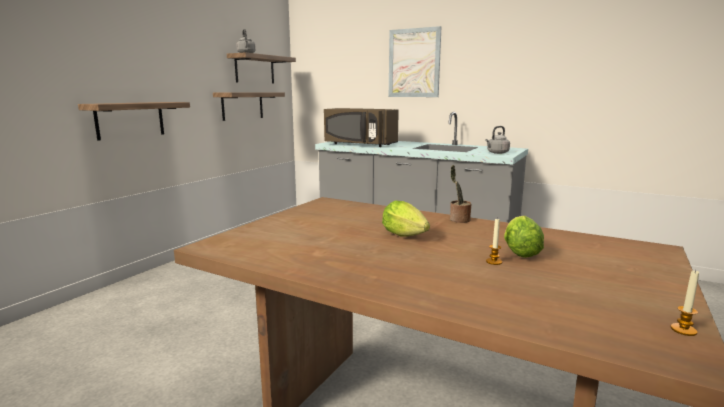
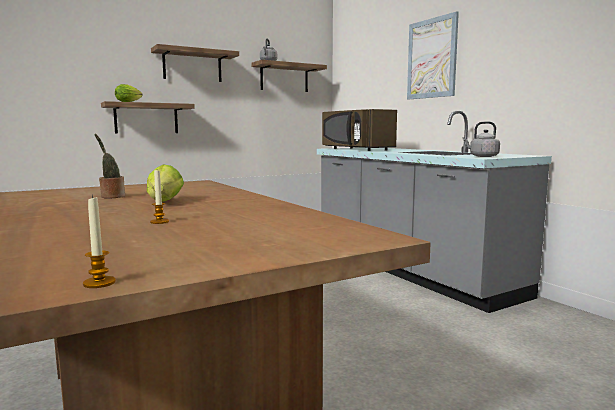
camera: 30 degrees right, 5 degrees down
shelf [213,92,285,121] -> shelf moved to [151,44,239,82]
potted plant [450,165,472,223] -> potted plant moved to [95,134,125,199]
lettuce [504,216,544,258] -> lettuce moved to [115,84,143,102]

